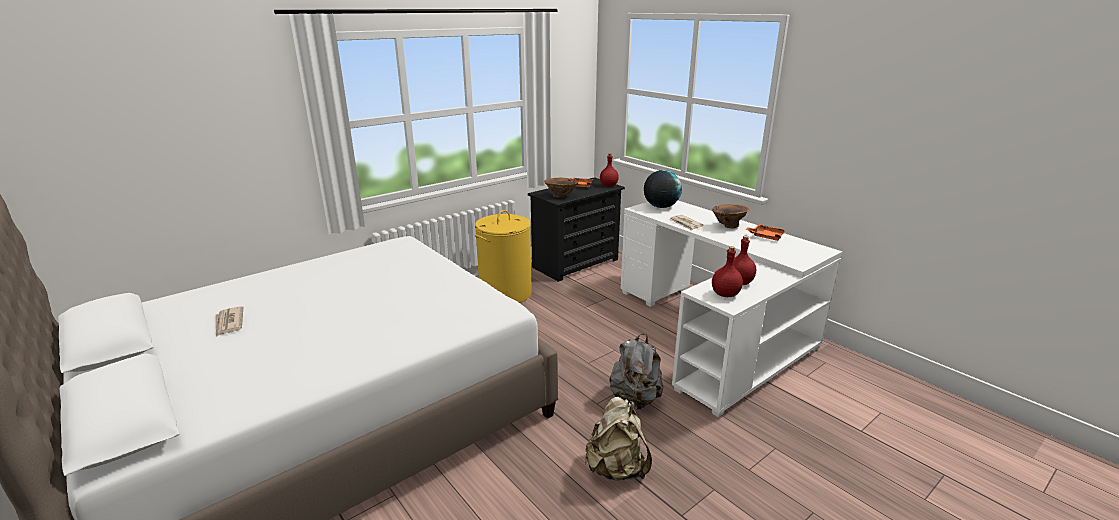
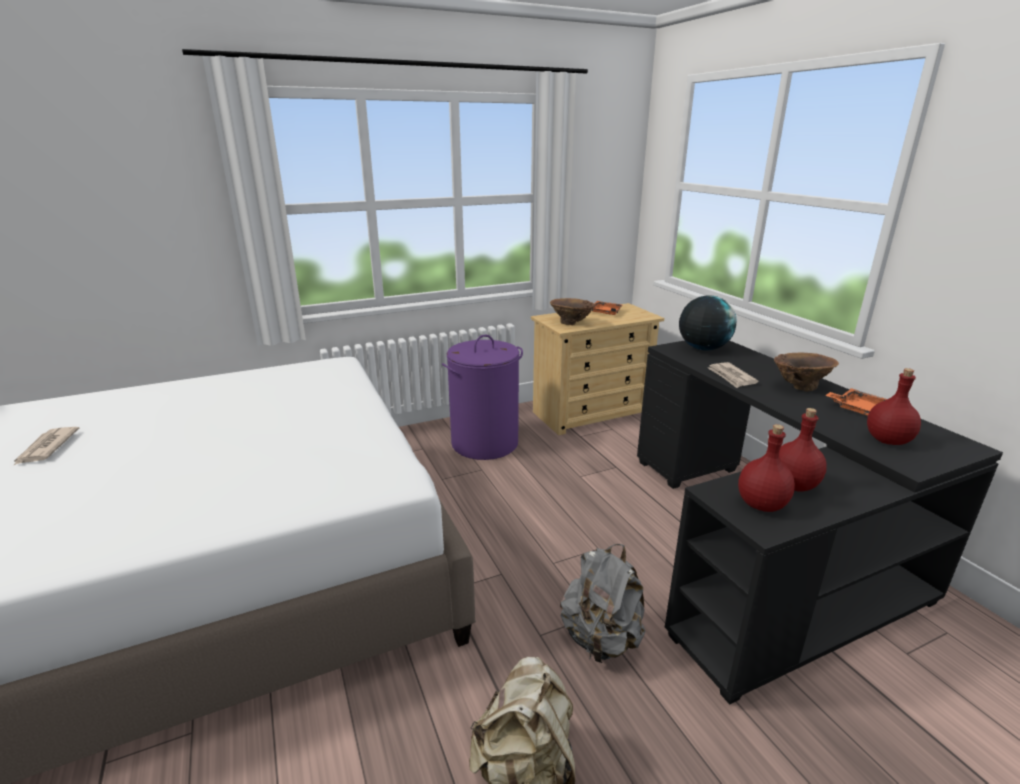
camera: 15 degrees right, 0 degrees up
yellow laundry basket [475,210,532,303] -> purple laundry basket [442,335,523,460]
black dresser [528,177,625,282] -> beige dresser [531,303,664,435]
red bottle [600,153,619,187] -> red bottle moved to [867,368,921,445]
white desk [621,201,843,417] -> black desk [637,340,1003,705]

